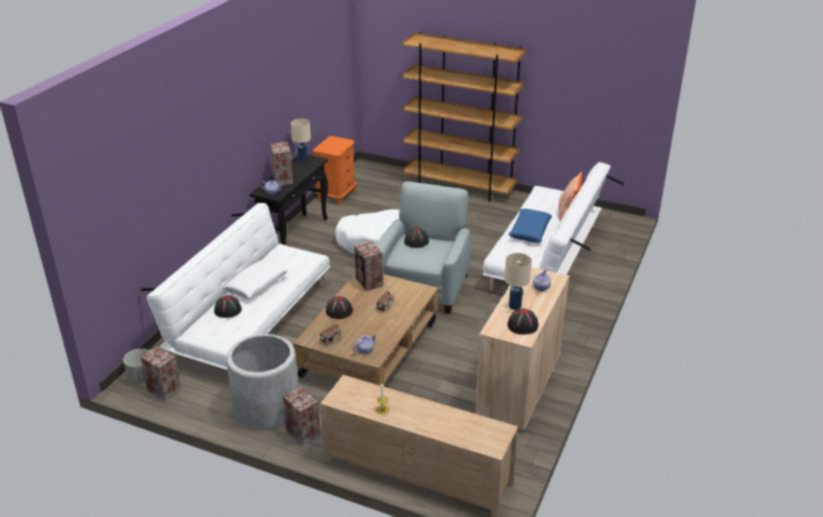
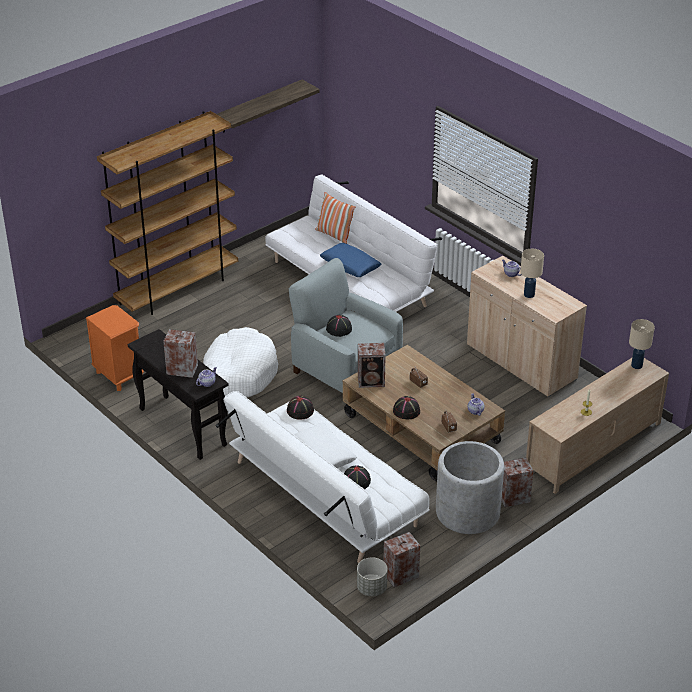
camera: 65 degrees left, 5 degrees up
beige table lamp [291,119,311,163] -> beige table lamp moved to [629,319,655,369]
black hat [507,308,539,335] -> black hat moved to [287,395,314,420]
none -> shelf [217,80,320,133]

